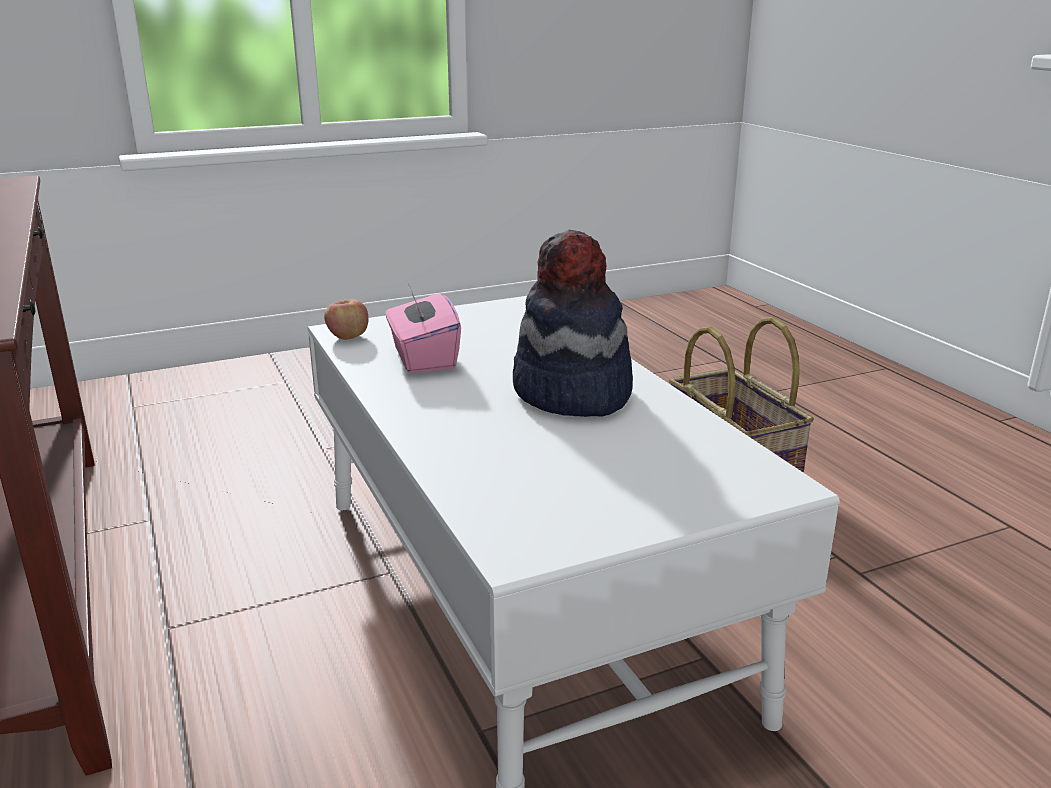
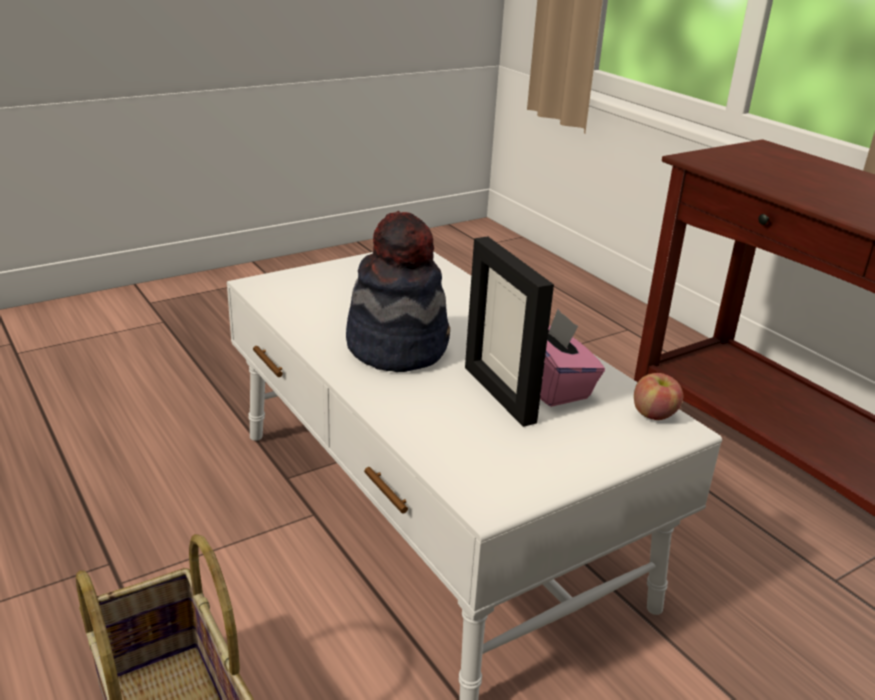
camera: 170 degrees right, 5 degrees up
none -> picture frame [465,236,554,427]

